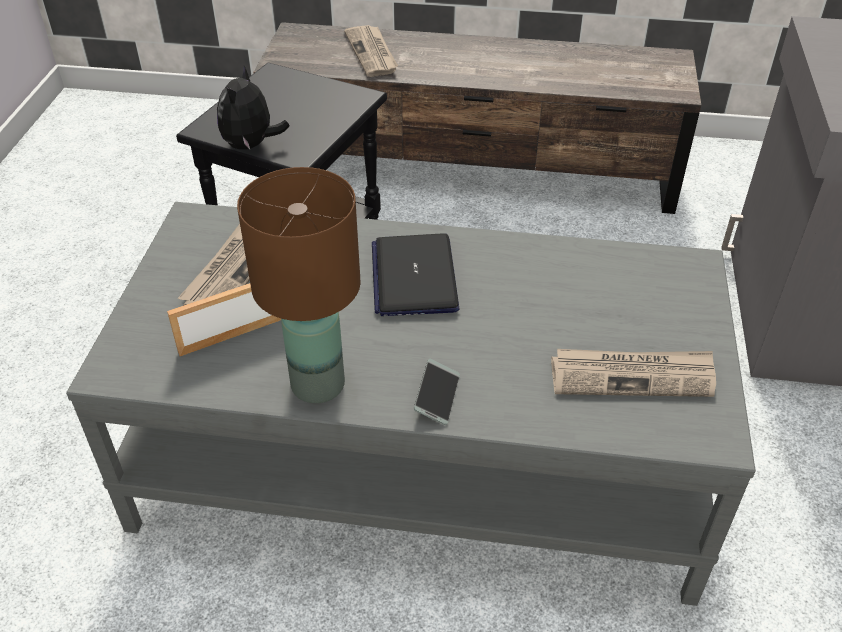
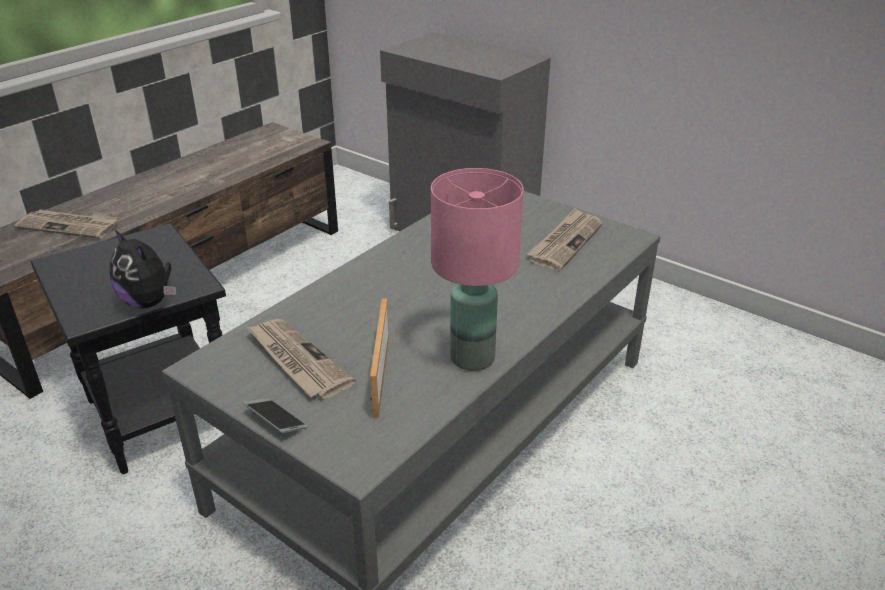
camera: 60 degrees left, 10 degrees down
brown table lamp [237,167,361,403] -> pink table lamp [431,168,524,371]
laptop [372,233,460,316] -> none
phone [414,359,460,425] -> phone moved to [244,398,307,433]

